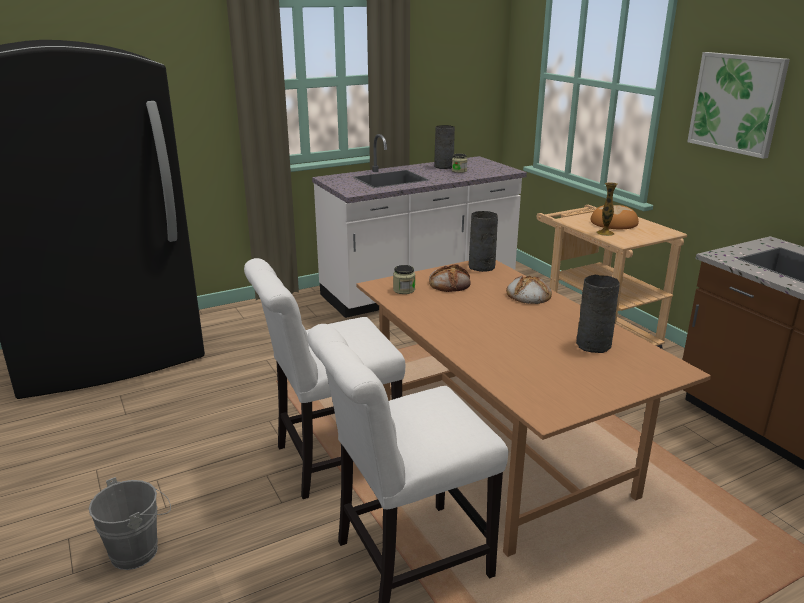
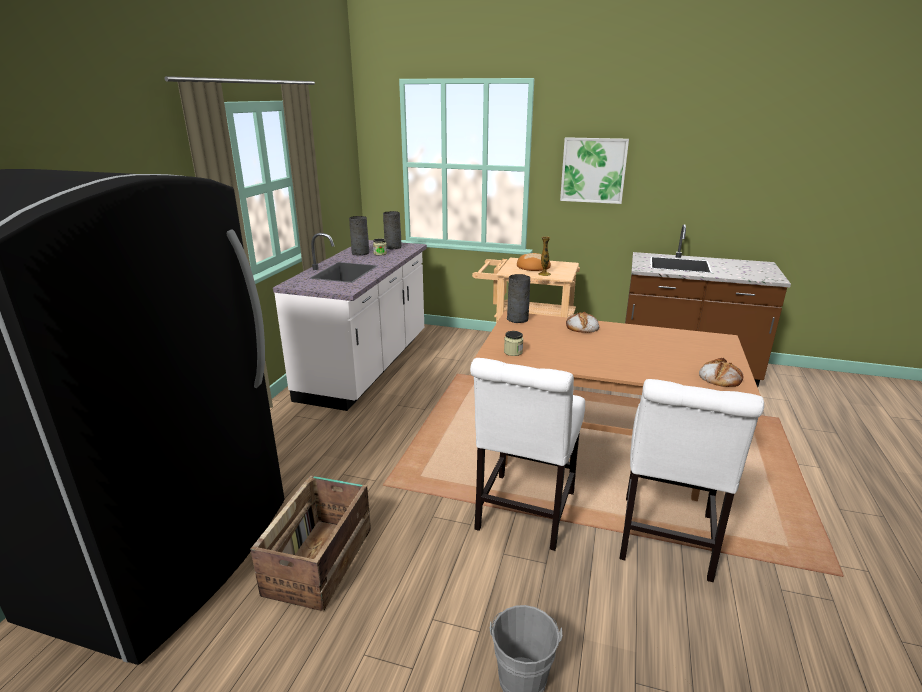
camera: 45 degrees left, 0 degrees up
bread [429,264,471,292] -> bread moved to [699,358,744,387]
grey vase [576,275,620,353] -> grey vase moved to [383,211,402,249]
none -> crate [250,476,371,611]

